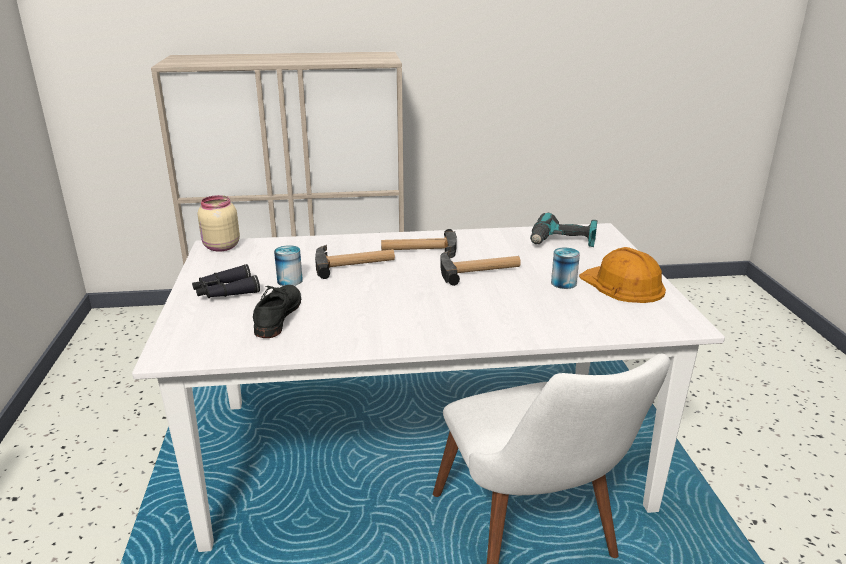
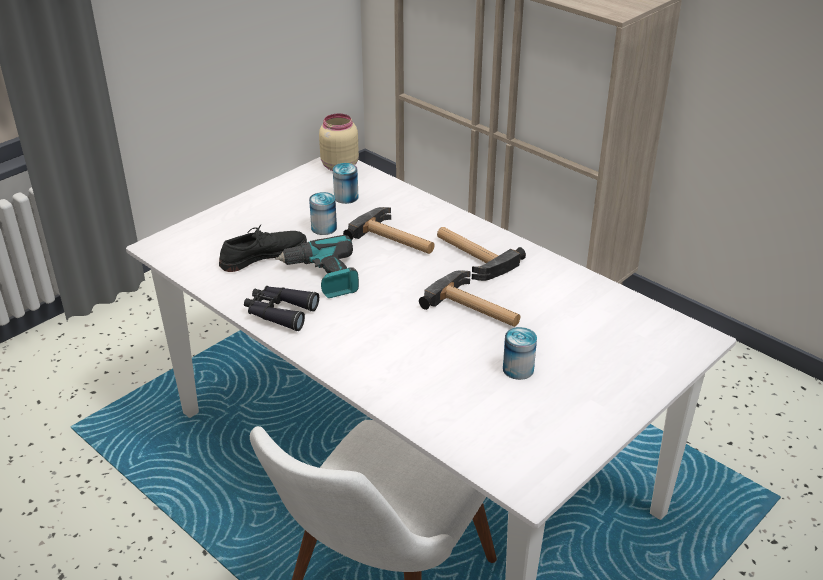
camera: 50 degrees right, 10 degrees up
black binoculars [192,264,260,298] -> black binoculars moved to [244,286,319,331]
power drill [530,213,597,247] -> power drill moved to [275,235,359,298]
orange hard hat [579,247,666,303] -> none
none -> can [333,163,358,204]

